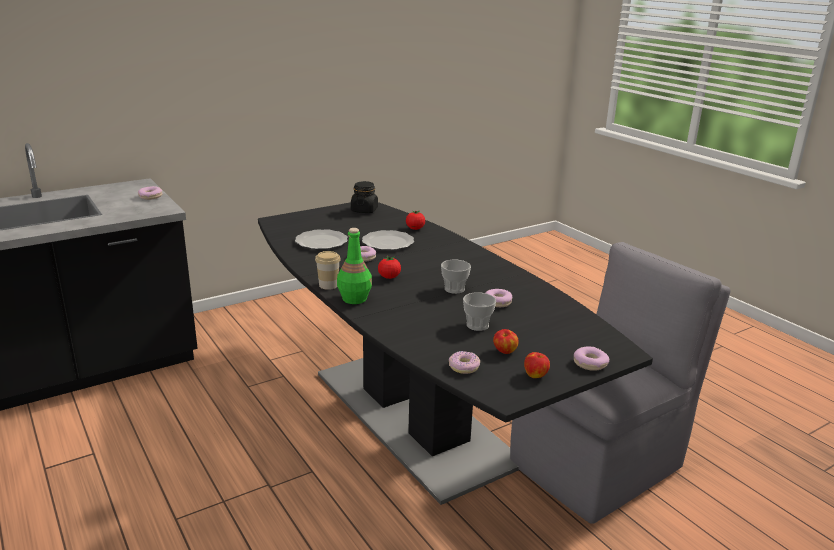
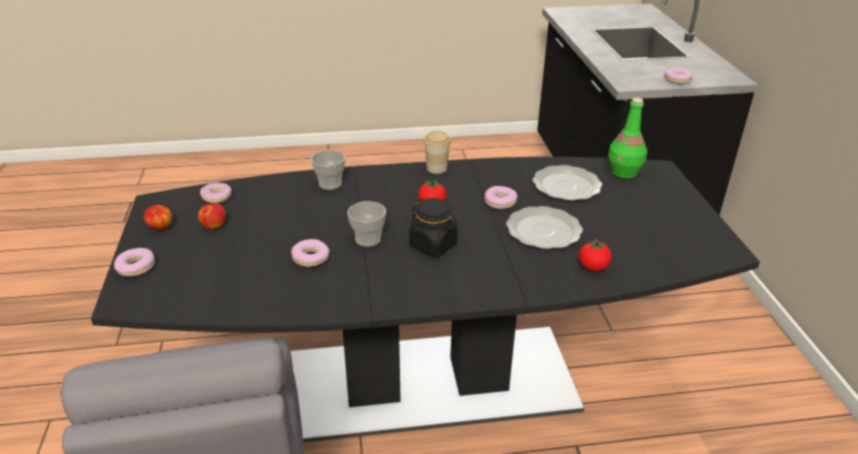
camera: 115 degrees right, 10 degrees up
green bottle [337,228,372,304] -> green bottle moved to [608,97,647,178]
black jar [351,181,378,213] -> black jar moved to [409,198,458,257]
cup [463,292,496,331] -> cup moved to [311,150,345,190]

